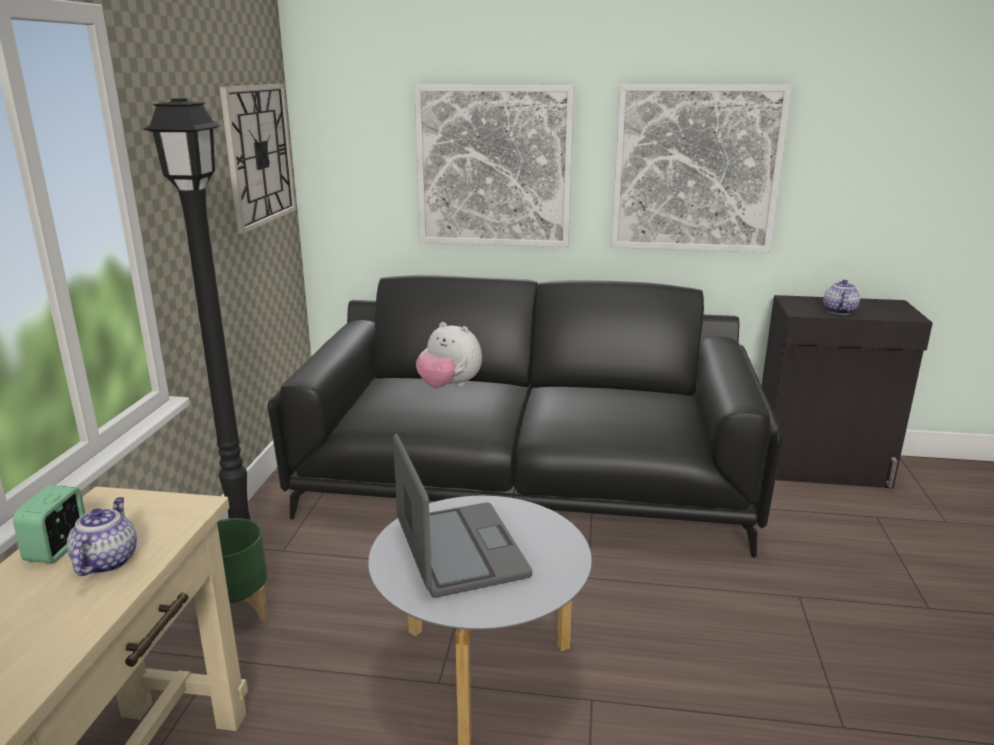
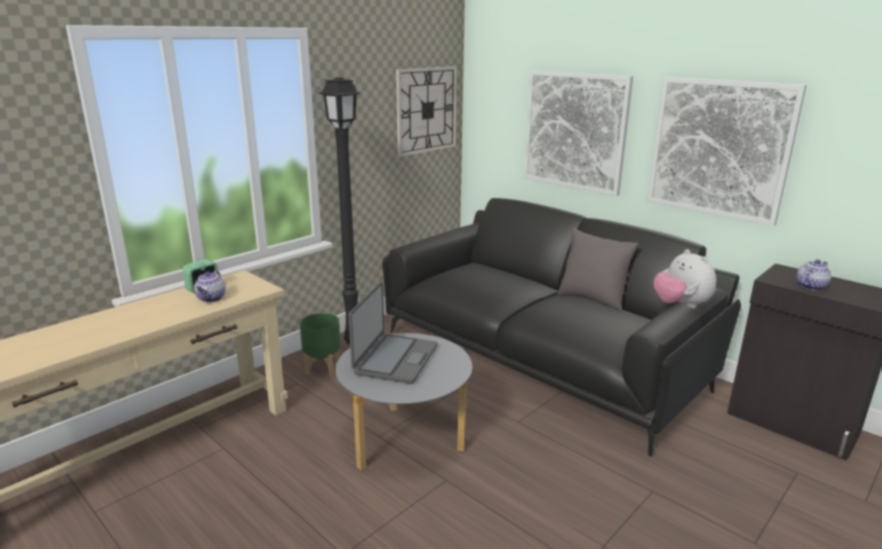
camera: 35 degrees right, 0 degrees up
teapot [67,497,137,576] -> teapot turned 150 degrees clockwise [194,270,226,302]
plush toy [416,322,482,388] -> plush toy moved to [654,249,717,308]
none -> grey pillow [558,228,639,312]

